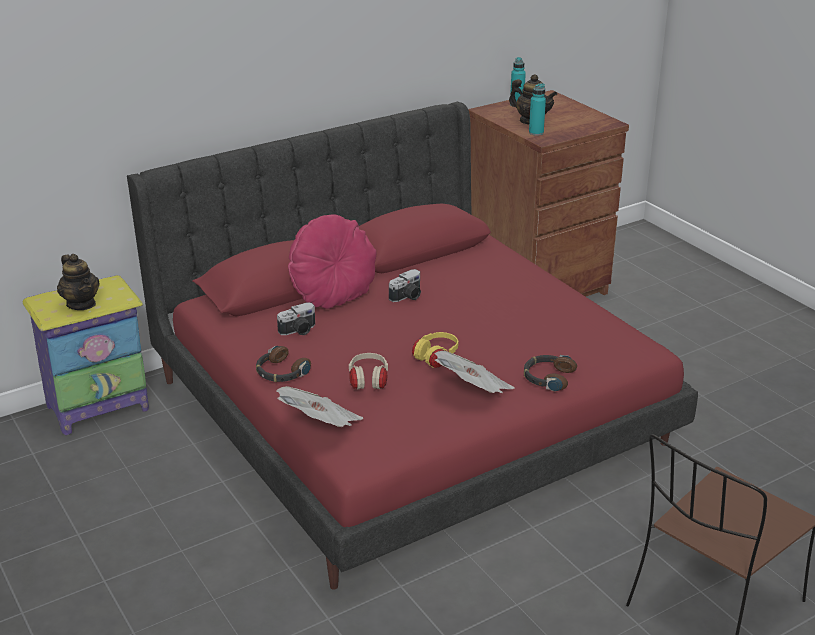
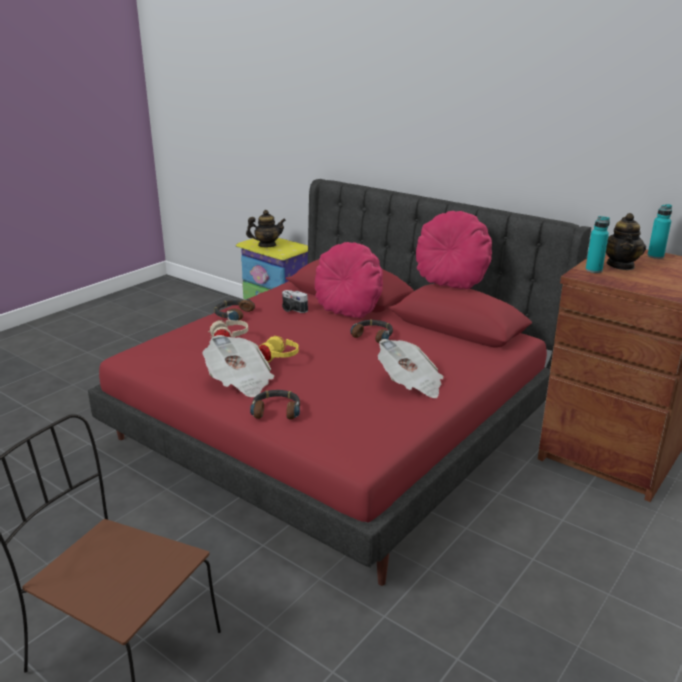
camera: 70 degrees right, 5 degrees down
teapot [57,254,100,310] -> teapot turned 135 degrees counterclockwise [246,210,286,247]
newspaper [276,386,364,427] -> newspaper moved to [378,339,443,398]
camera [389,269,421,302] -> headphones [350,319,393,343]
none -> pink pillow [416,211,492,289]

